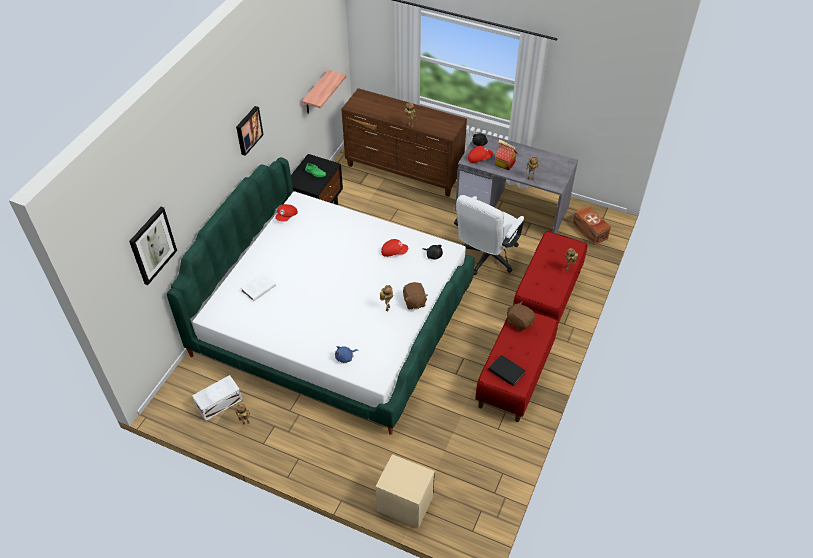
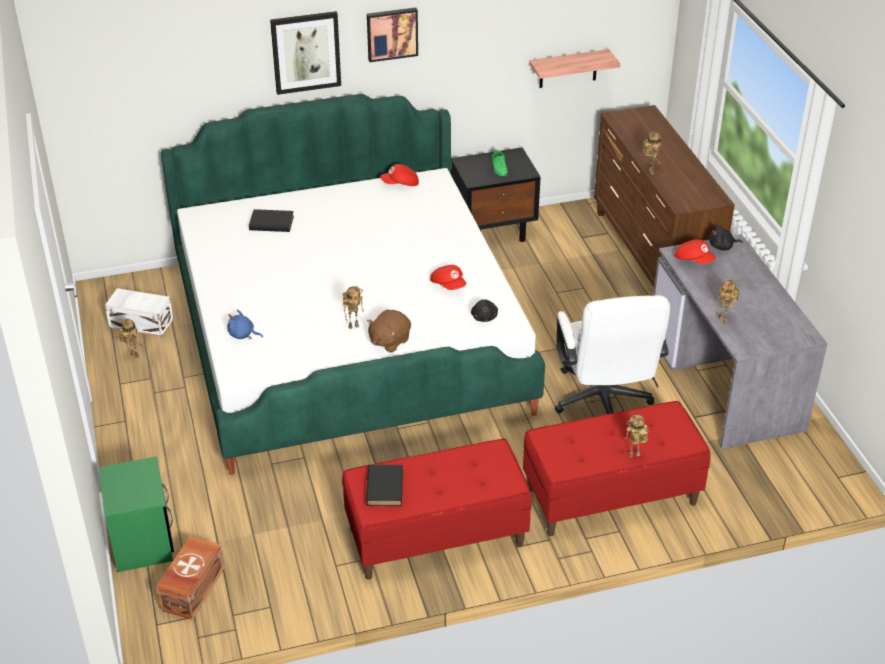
camera: 50 degrees right, 10 degrees down
picture [129,207,177,285] -> picture moved to [270,11,341,95]
white book [241,273,276,302] -> black book [249,209,294,232]
beige nightstand [376,454,435,529] -> green nightstand [99,456,174,572]
white office chair [454,195,524,275] -> white office chair turned 90 degrees counterclockwise [555,295,670,414]
toy house [495,139,517,170] -> none
brown plush toy [507,301,535,331] -> none
brown storage box [572,205,611,245] -> brown storage box moved to [156,536,225,620]

